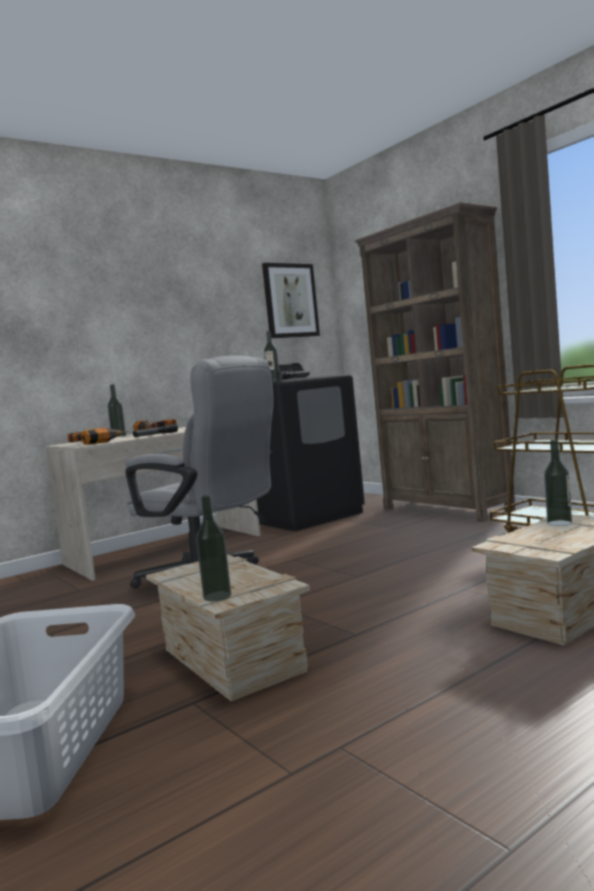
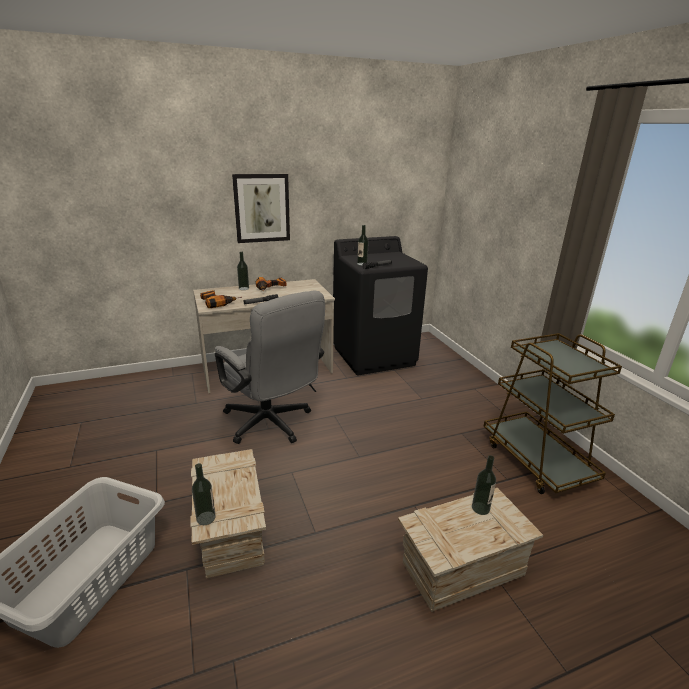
camera: 15 degrees right, 20 degrees up
picture [262,263,320,338] -> picture moved to [232,174,290,243]
brown bookcase [355,202,515,522] -> none

